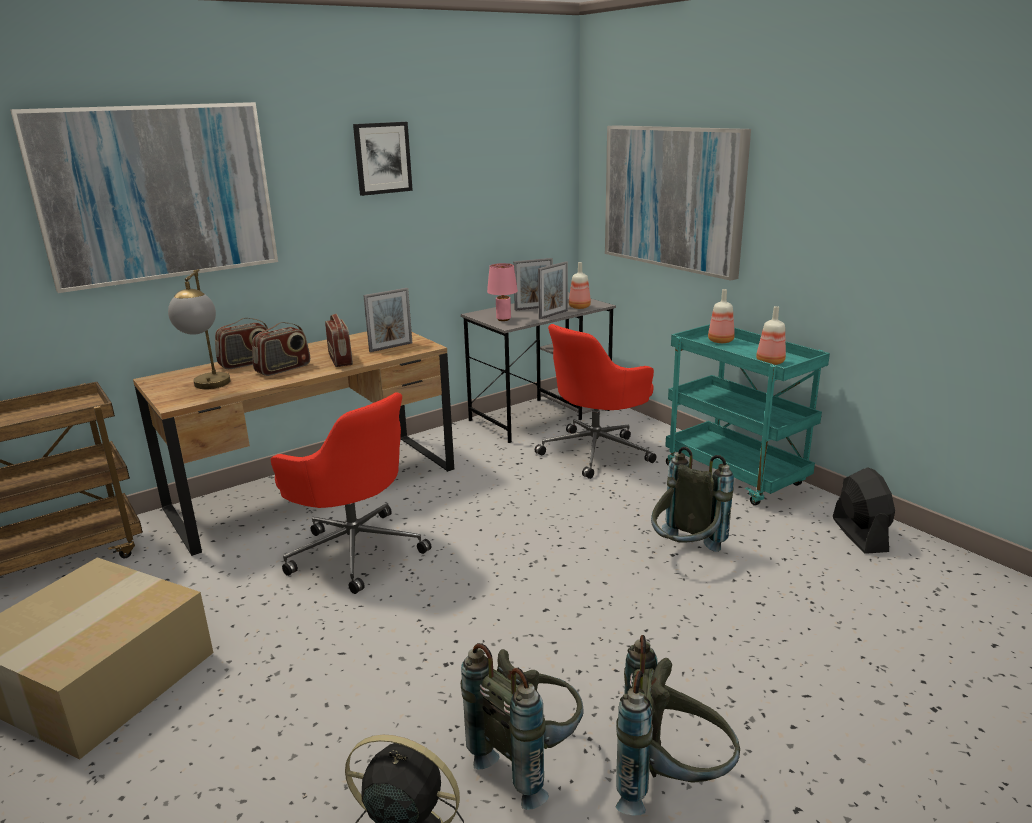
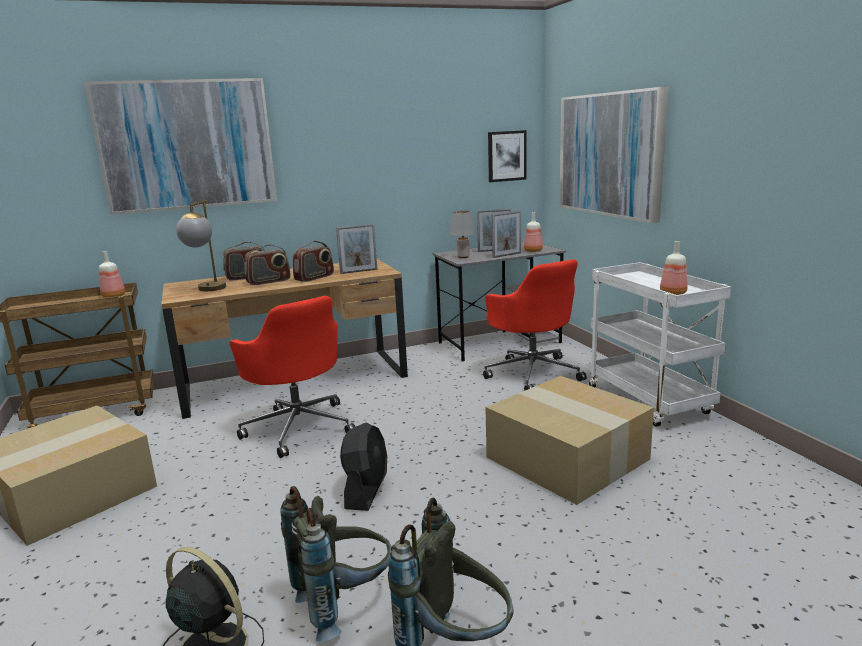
camera: 15 degrees right, 5 degrees down
radio [325,314,353,367] -> radio turned 45 degrees clockwise [293,241,334,282]
picture [353,122,413,196] -> picture moved to [488,130,527,182]
pink table lamp [487,263,518,321] -> grey table lamp [450,211,475,258]
red office chair [535,324,656,479] -> red office chair turned 90 degrees counterclockwise [483,259,587,391]
grey backpack [651,447,734,552] -> cardboard box [485,376,654,505]
turquoise cart [665,324,830,506] -> white cart [589,262,731,427]
bottle [708,289,735,343] -> bottle moved to [99,251,125,298]
black fan [833,467,895,554] -> black fan moved to [340,423,387,511]

